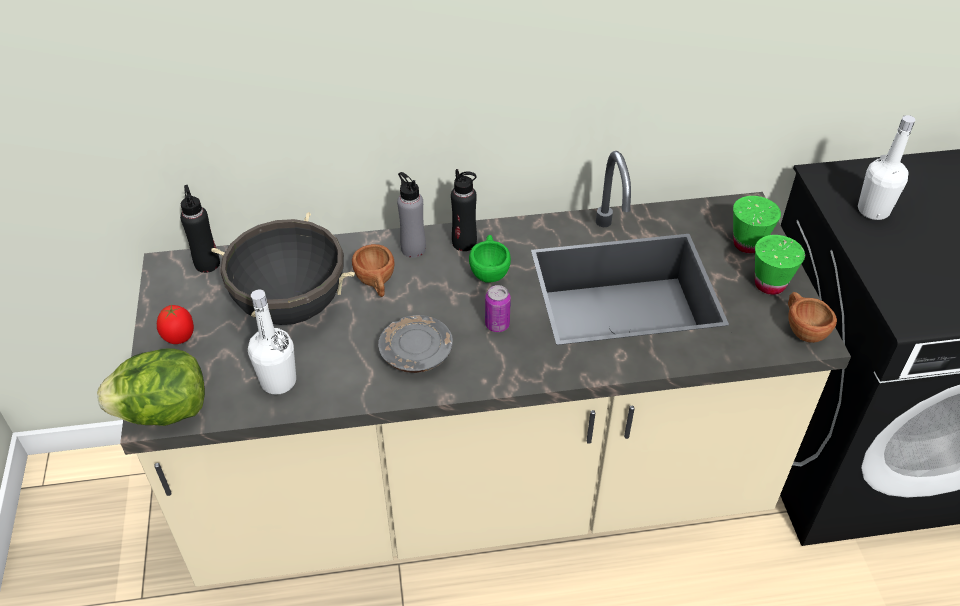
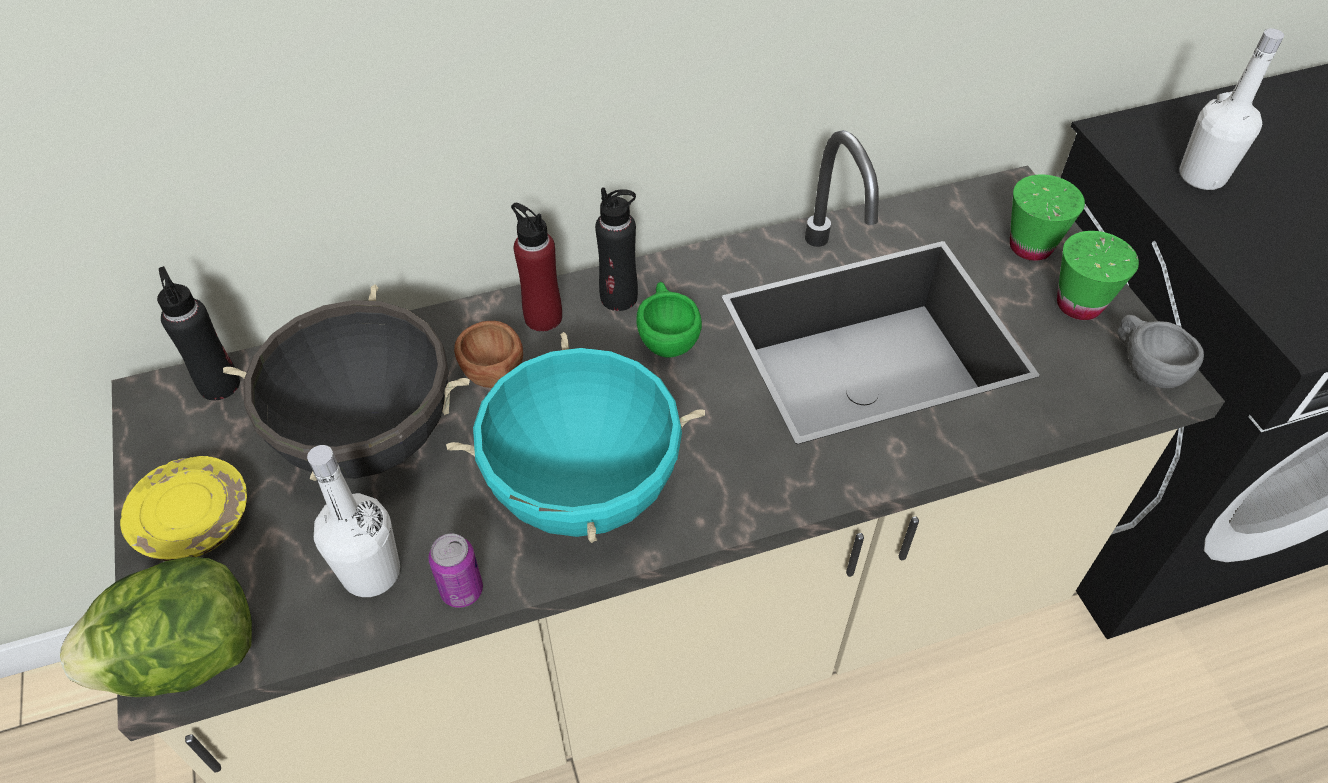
camera: 10 degrees left, 5 degrees up
tomato [157,305,194,344] -> yellow plate [120,456,247,561]
grey plate [378,315,453,373] -> turquoise cooking pot [446,332,705,543]
grey bottle [397,172,426,258] -> red bottle [511,203,562,332]
can [485,285,511,332] -> can moved to [428,534,483,608]
brown cup [788,292,837,343] -> grey cup [1118,315,1204,388]

